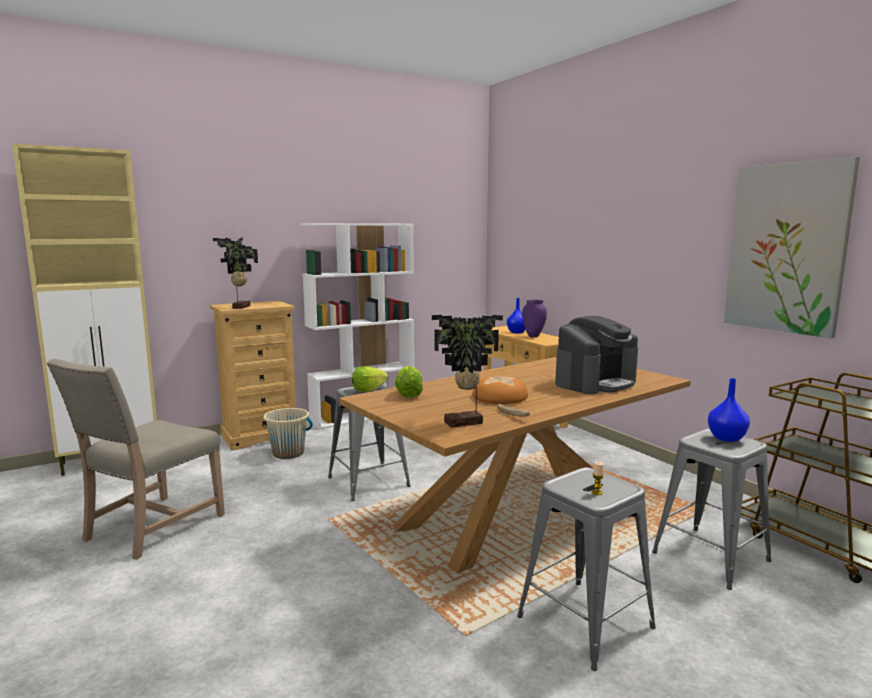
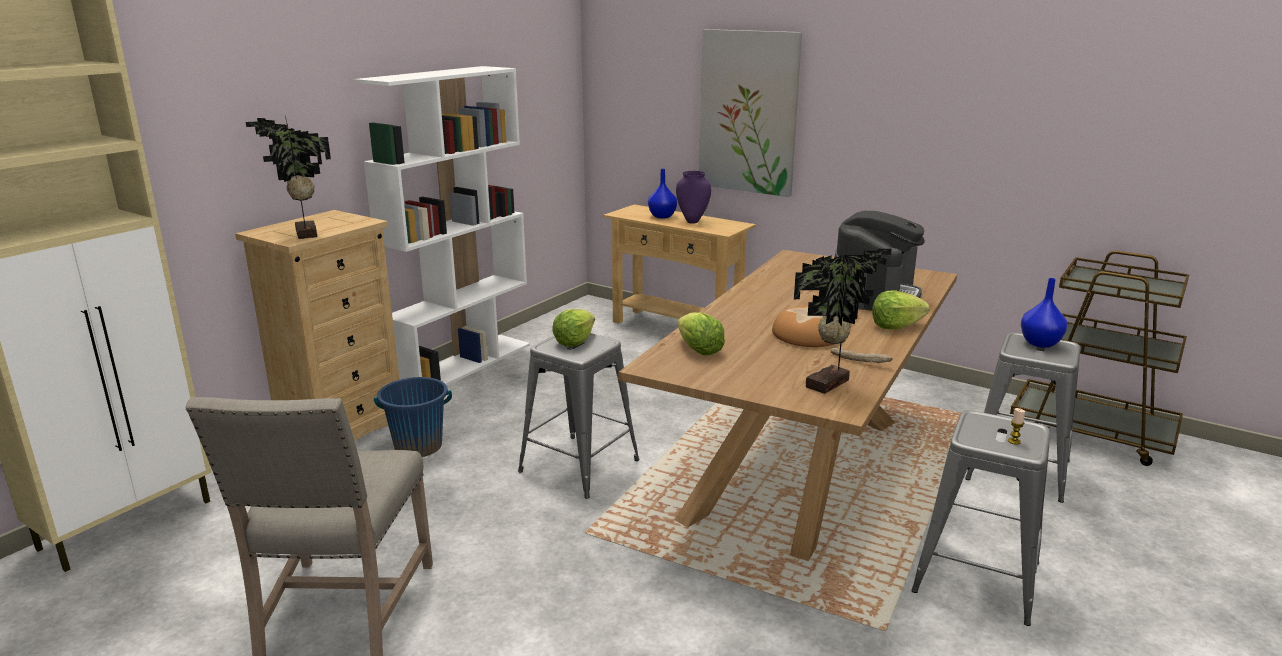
camera: 25 degrees left, 10 degrees up
beige bucket [263,408,313,459] -> blue bucket [373,377,452,457]
picture [724,157,860,338] -> picture moved to [699,29,802,197]
none -> lettuce [872,291,930,330]

